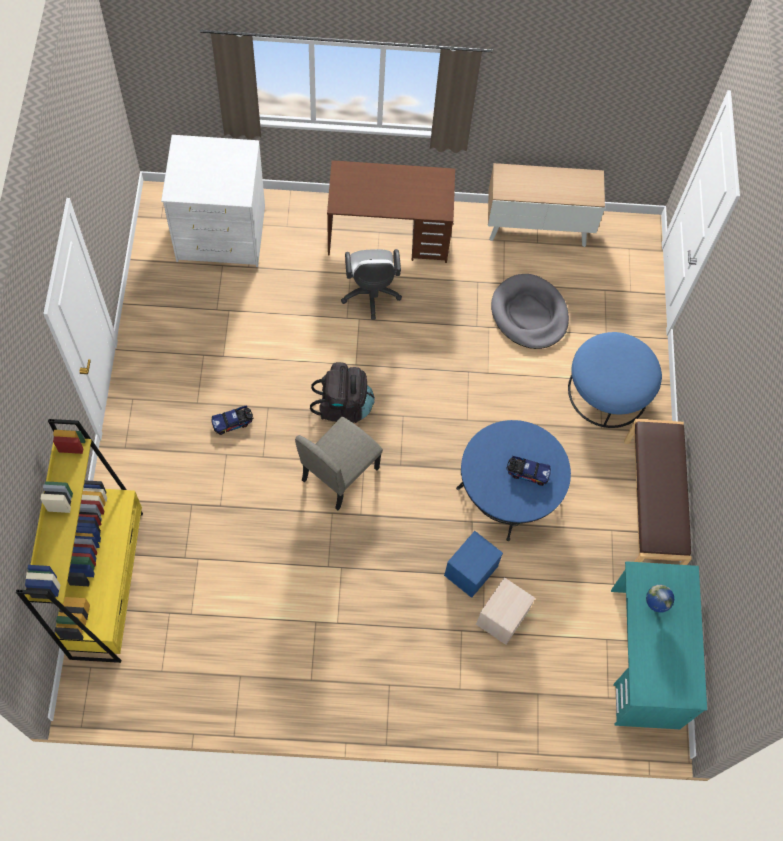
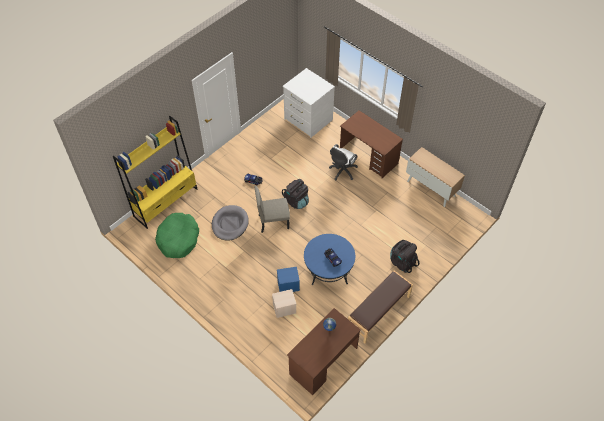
camera: 45 degrees right, 10 degrees down
grey dog bed [491,274,569,349] -> grey dog bed moved to [212,205,249,241]
blue ottoman [568,332,662,428] -> black backpack [390,240,419,273]
turquoise desk [611,561,707,729] -> brown desk [287,308,361,395]
none -> green dog bed [155,213,199,258]

